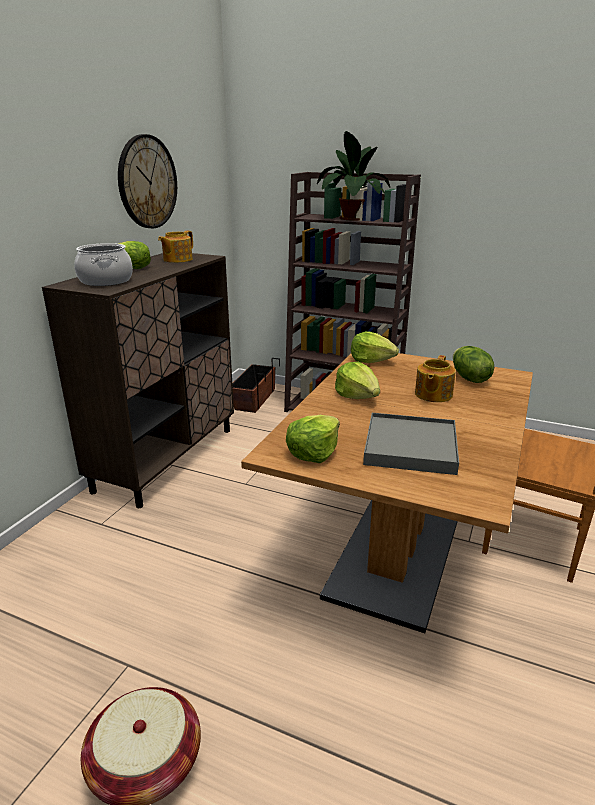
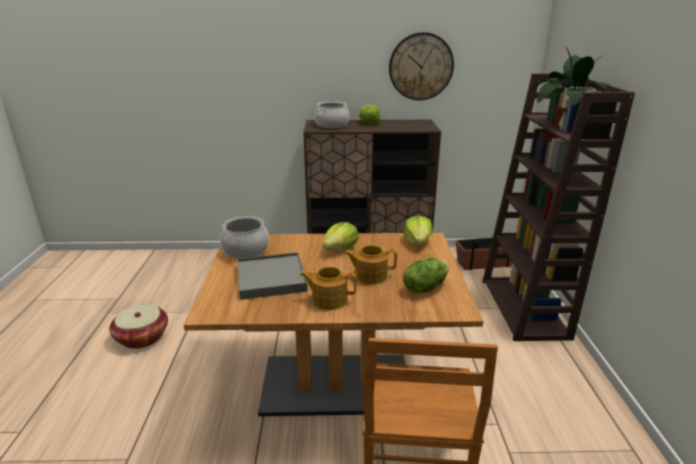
camera: 65 degrees right, 0 degrees up
teapot [158,231,193,263] -> teapot moved to [300,267,357,310]
lettuce [286,415,340,463] -> cooking pot [220,216,269,259]

